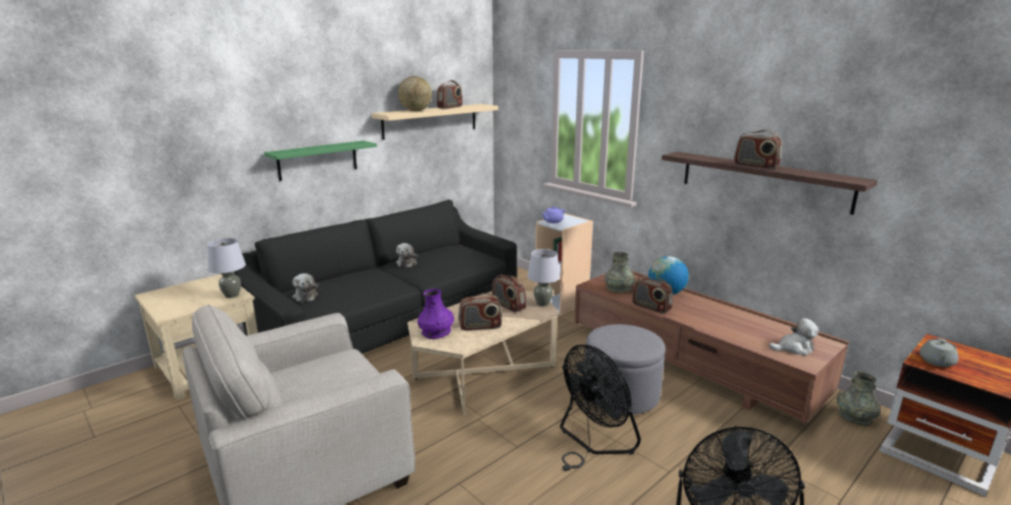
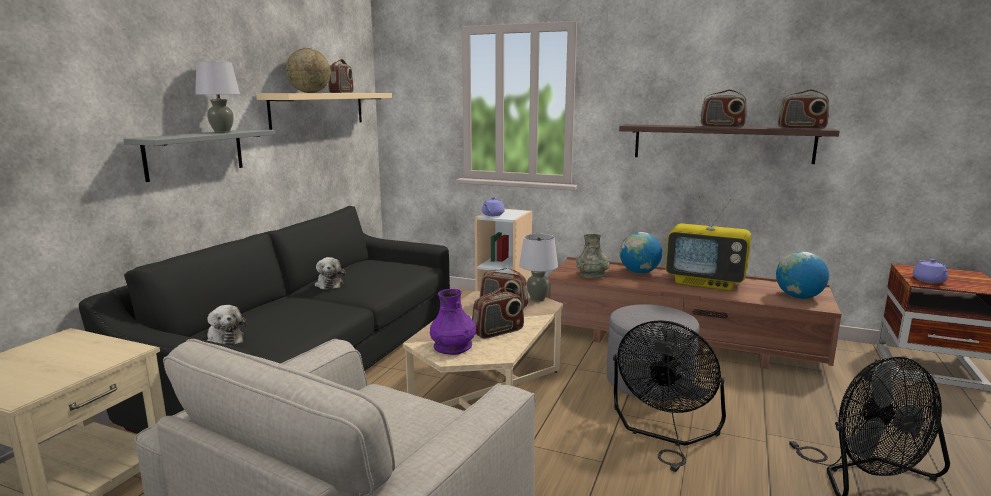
camera: 25 degrees left, 5 degrees down
grey table lamp [207,238,246,298] -> grey table lamp moved to [195,61,240,133]
green shelf [264,141,377,181] -> grey shelf [123,129,275,182]
radio [632,276,673,314] -> radio moved to [778,89,829,129]
plush toy [769,318,818,356] -> globe [776,251,829,299]
grey vase [836,372,880,425] -> none
grey teapot [920,338,958,367] -> purple teapot [913,259,948,283]
none -> television [665,196,751,291]

